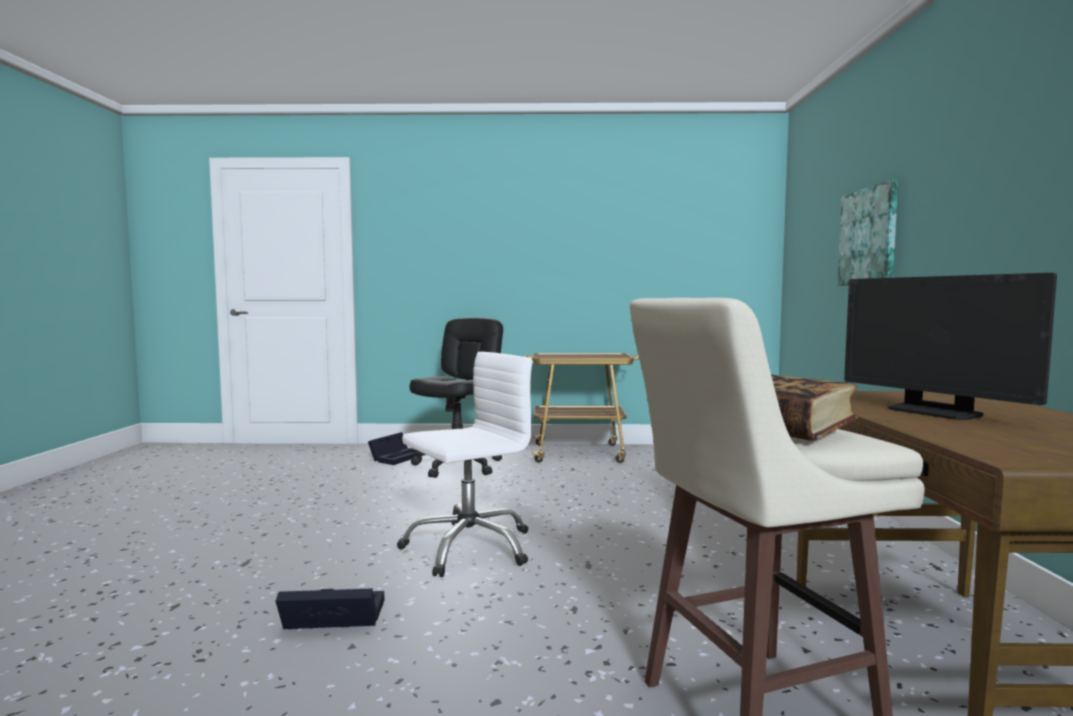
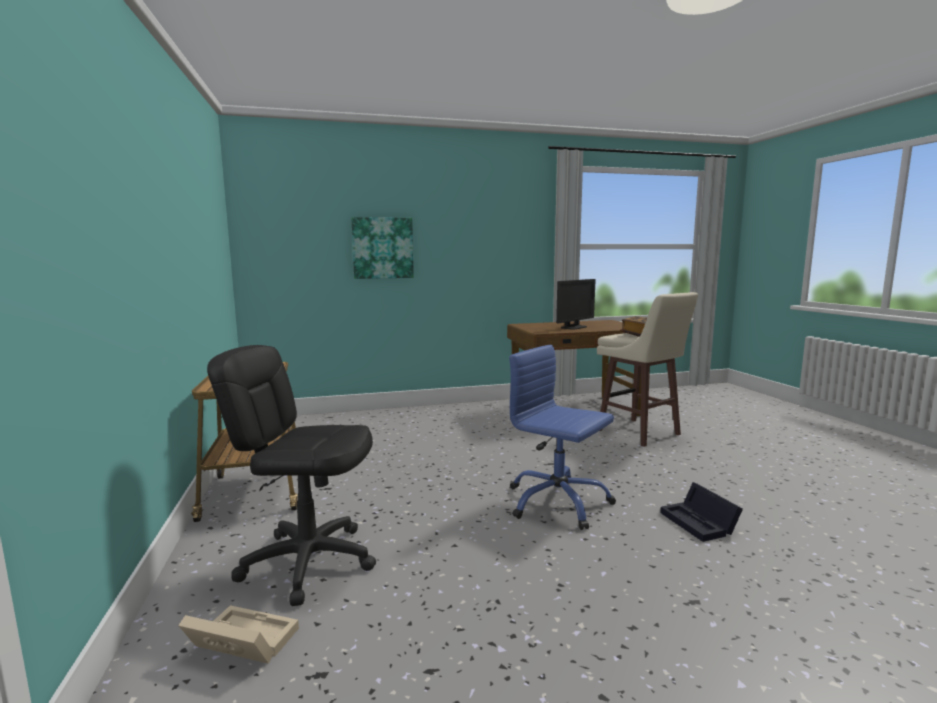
camera: 105 degrees left, 5 degrees up
black storage box [368,432,417,465] -> beige storage box [178,605,299,664]
white office chair [397,352,533,577] -> blue office chair [509,345,616,530]

